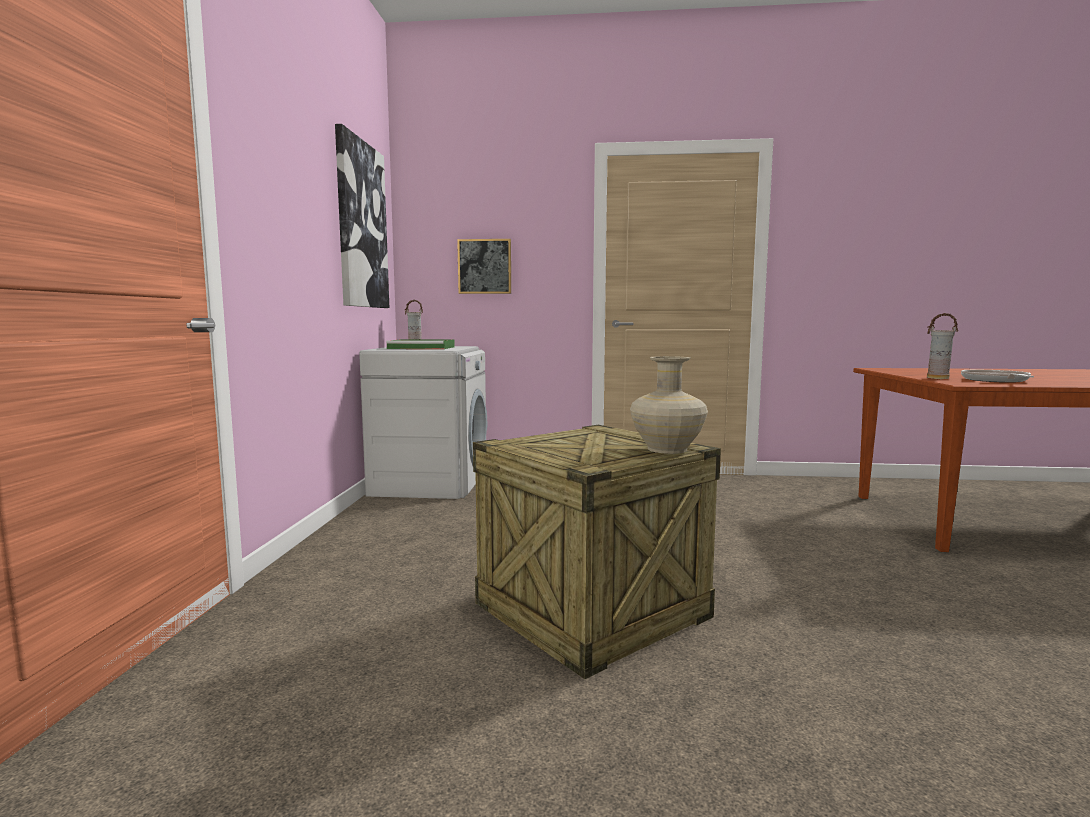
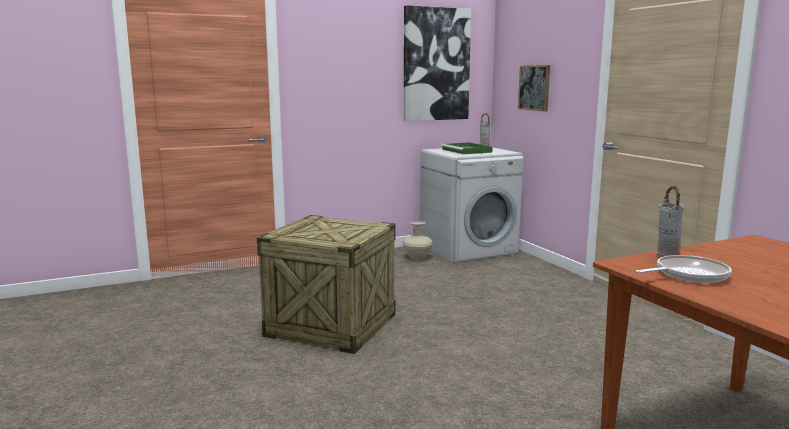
camera: 60 degrees right, 5 degrees up
beige vase [630,356,708,454] -> beige vase moved to [403,221,433,260]

